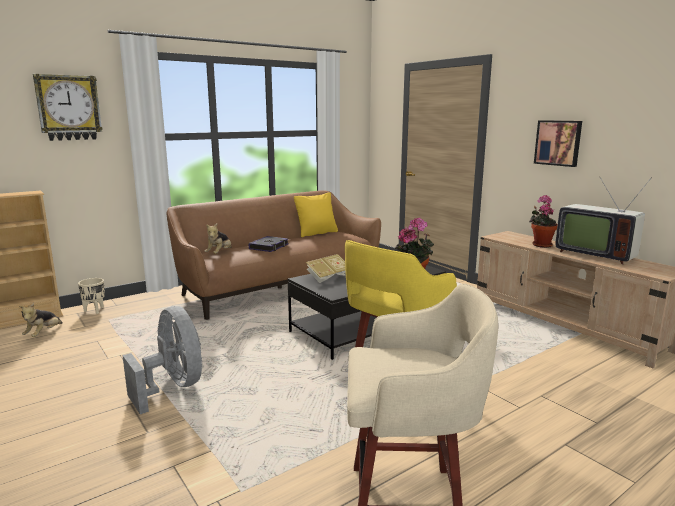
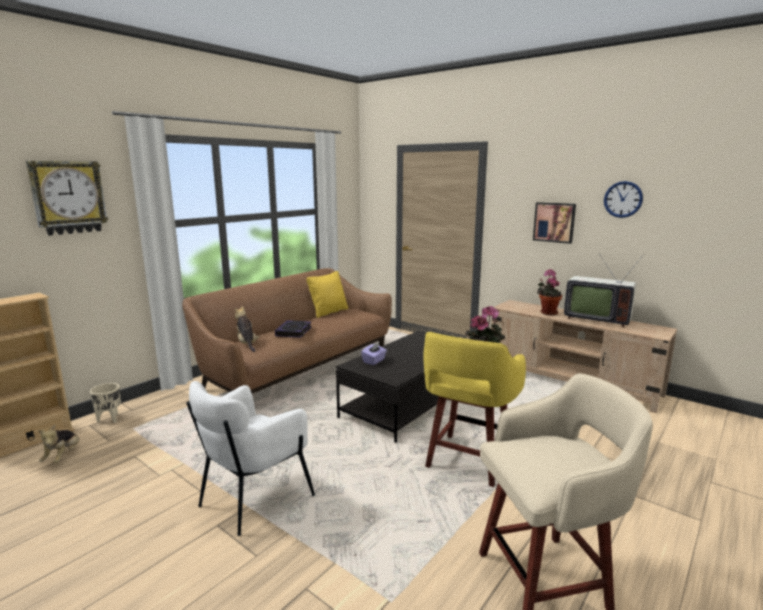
camera: 15 degrees left, 0 degrees up
grey fan [122,306,202,414] -> white armchair [186,381,315,536]
plush toy [204,223,231,254] -> plush toy turned 150 degrees clockwise [235,306,259,352]
book [306,254,345,283] -> purple tissue box [361,342,387,365]
none -> wall clock [604,181,643,218]

